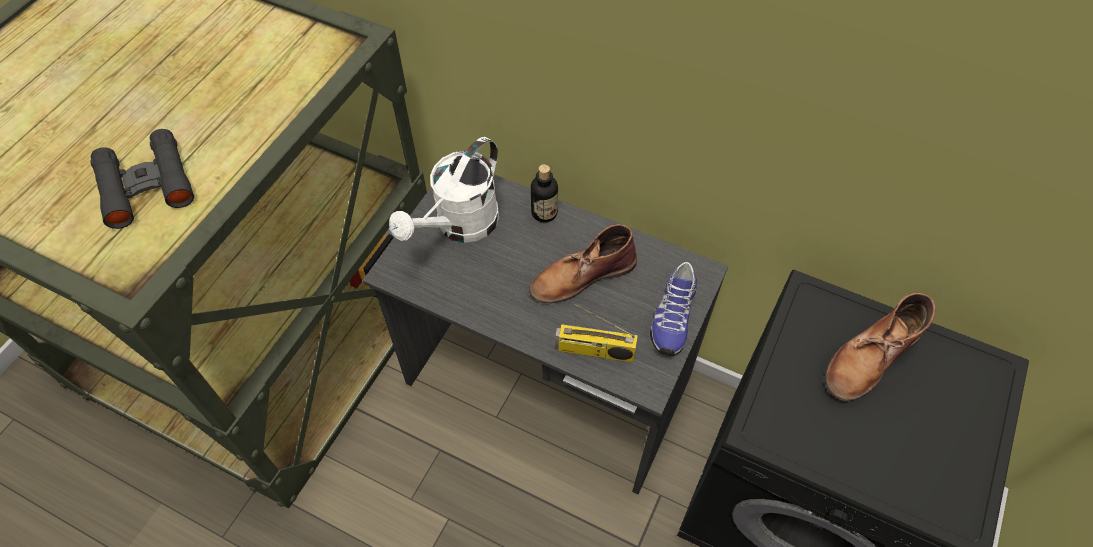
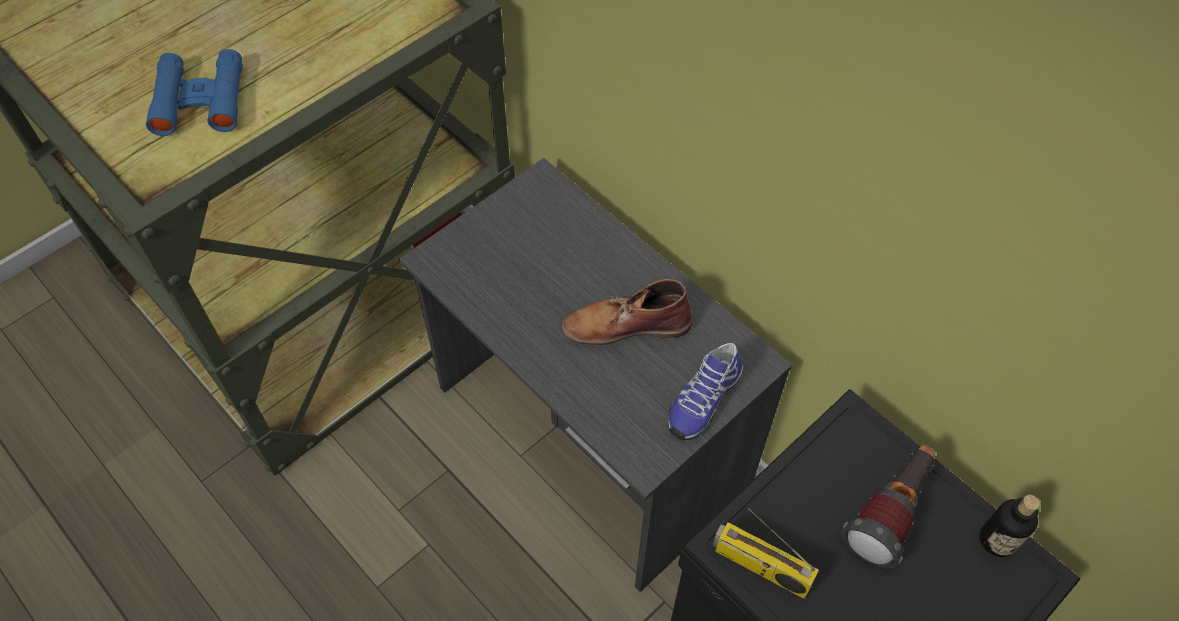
camera: 20 degrees right, 0 degrees up
black binoculars [91,129,194,229] -> blue binoculars [146,49,243,136]
white watering can [389,137,499,243] -> none
bottle [531,164,558,222] -> bottle moved to [979,495,1040,557]
radio [555,304,638,362] -> radio moved to [713,508,819,599]
brown boot [825,293,936,401] -> flashlight [841,445,935,568]

